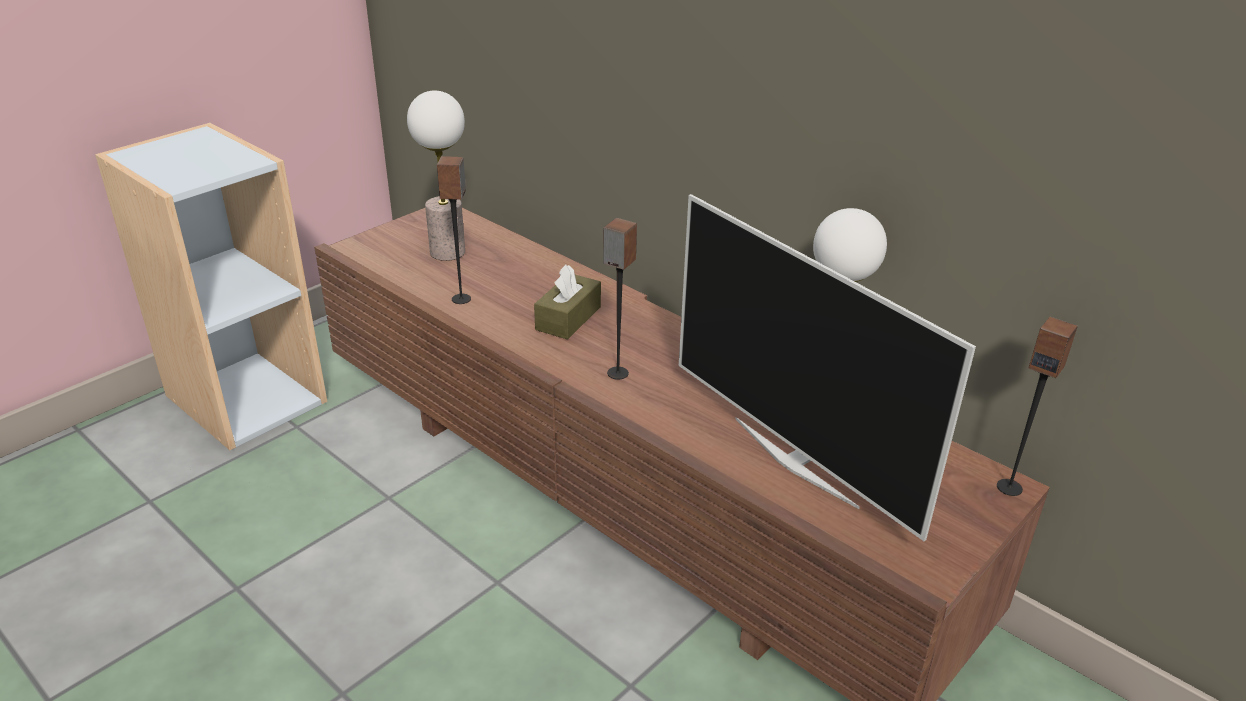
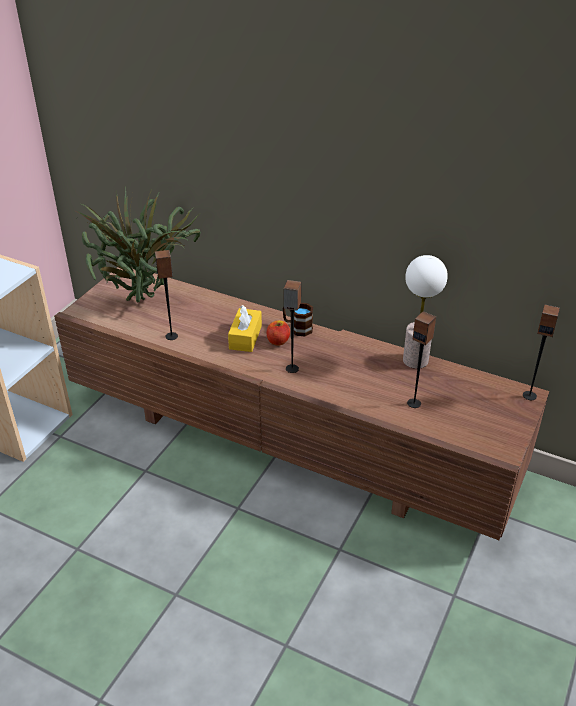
camera: 15 degrees left, 5 degrees up
table lamp [407,90,465,261] -> potted plant [76,189,201,302]
brown tissue box [534,265,601,340] -> yellow tissue box [228,305,262,352]
television [679,194,976,541] -> speaker [407,311,436,408]
none -> apple [267,320,290,346]
none -> brown mug [283,303,313,336]

